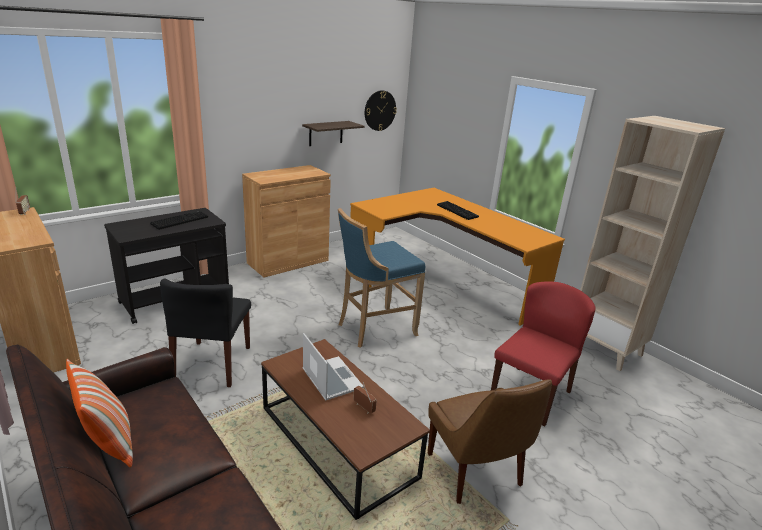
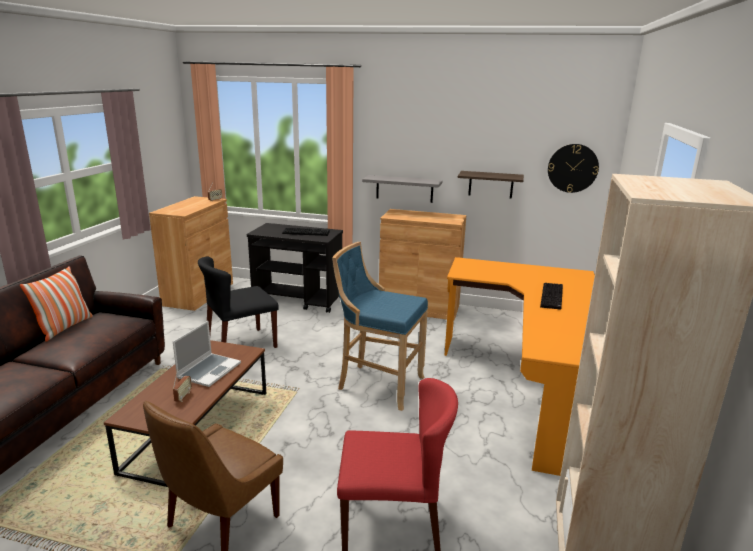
camera: 55 degrees right, 5 degrees down
none -> grey shelf [362,175,443,203]

